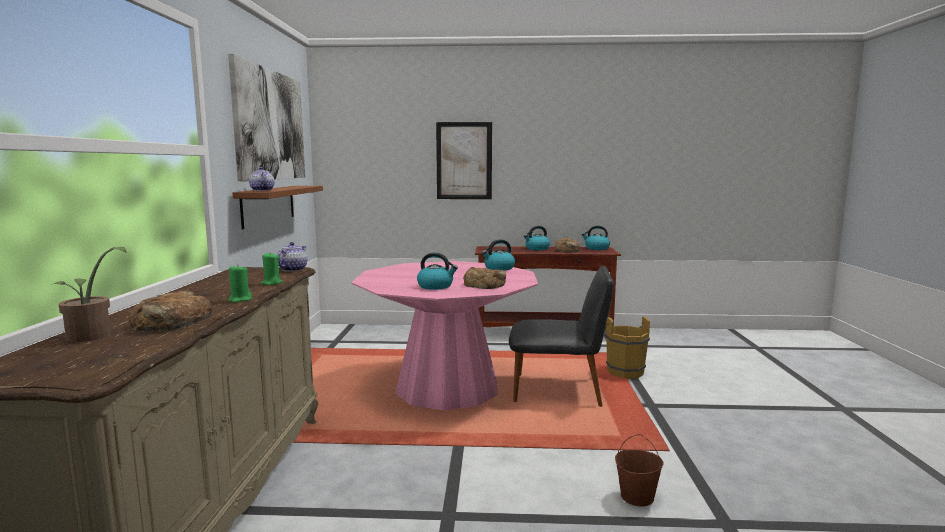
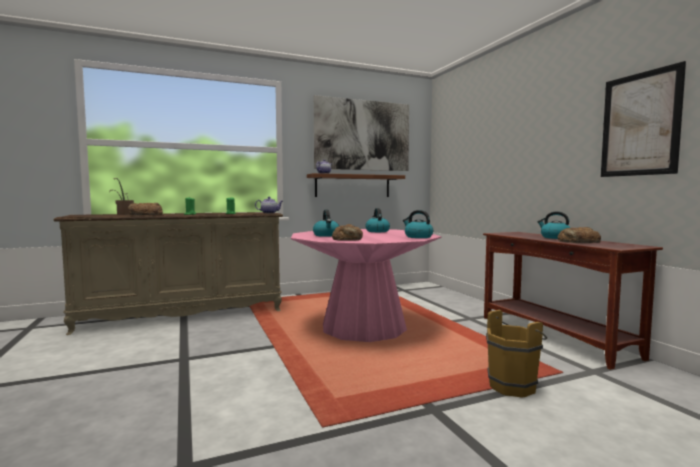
camera: 65 degrees right, 5 degrees down
picture [436,122,492,199] -> picture moved to [601,61,686,177]
black chair [509,266,614,407] -> none
kettle [582,226,610,250] -> kettle moved to [365,208,390,232]
brown bucket [615,434,663,506] -> none

